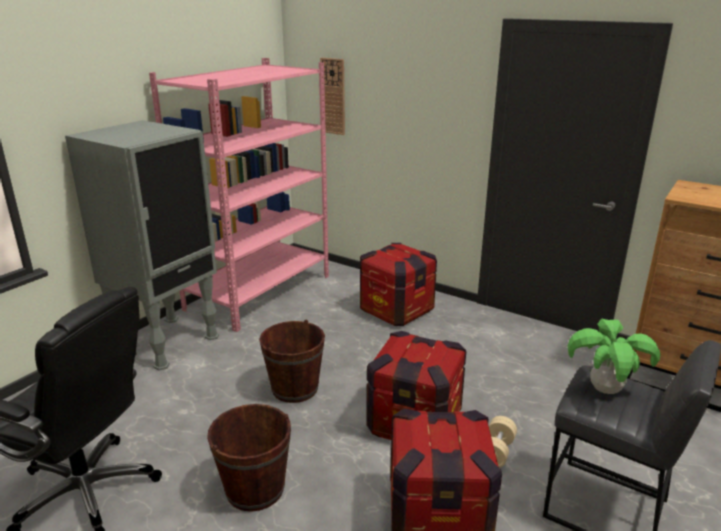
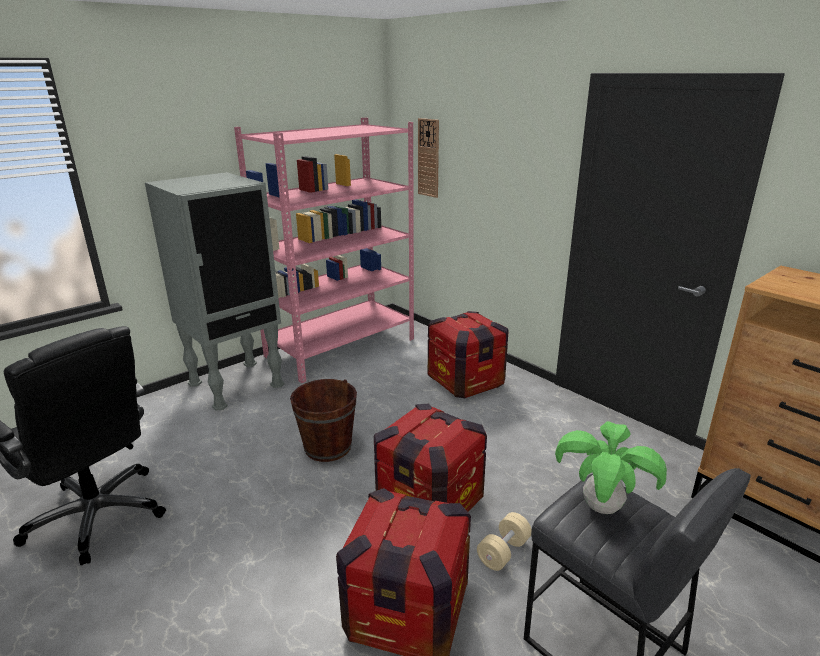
camera: 15 degrees right, 0 degrees up
brown bucket [207,404,291,512] -> none

